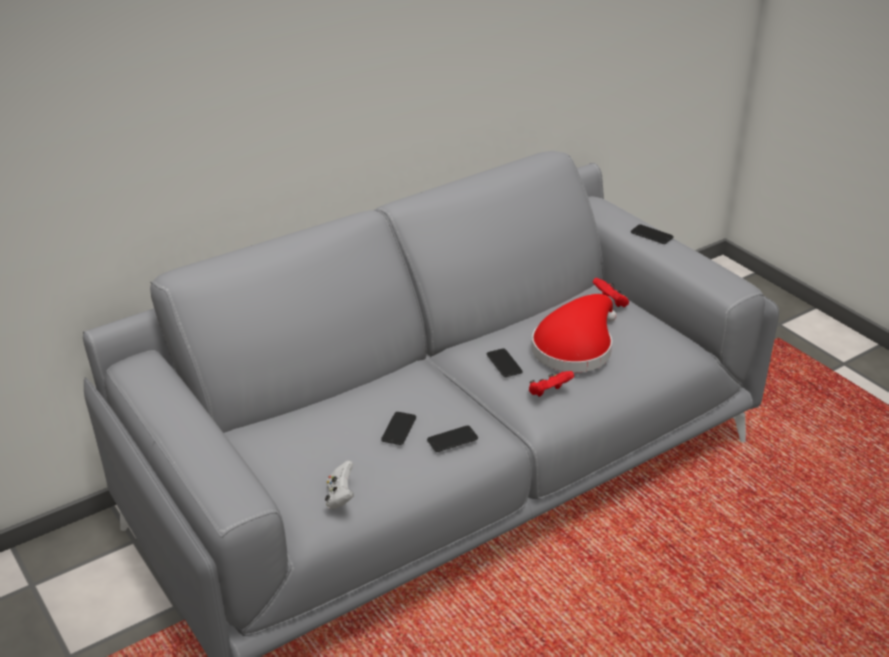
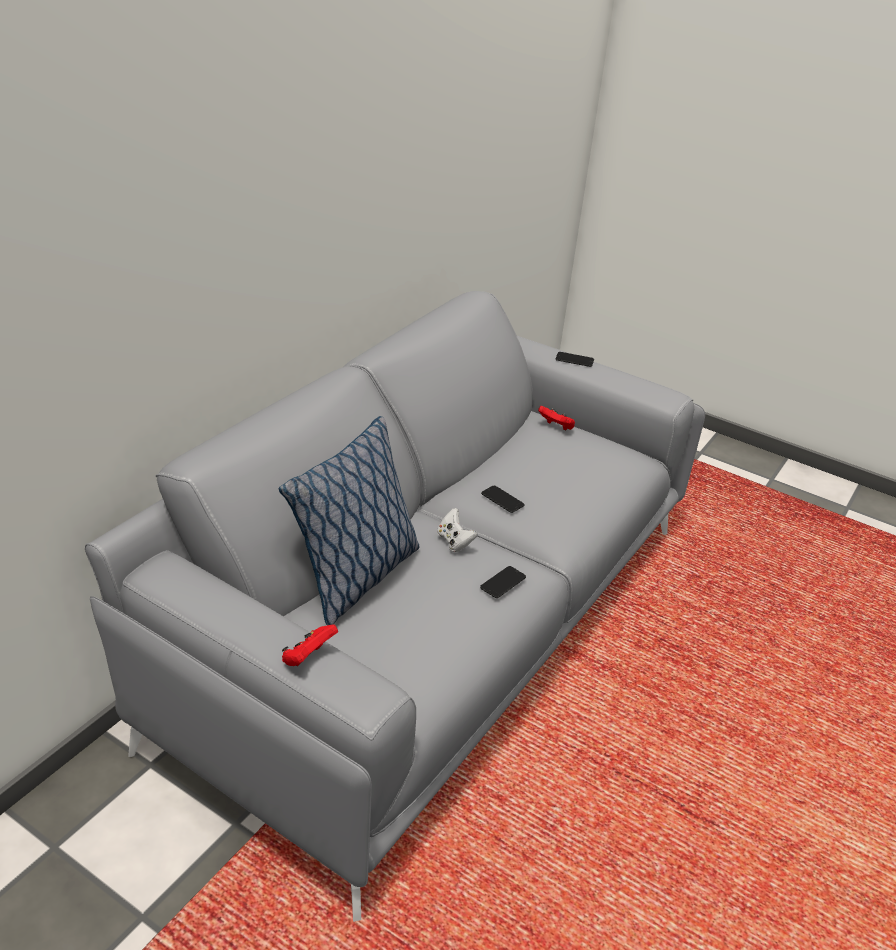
camera: 25 degrees left, 0 degrees up
white game controller [325,461,354,509] -> white game controller moved to [437,508,477,552]
phone [381,412,416,445] -> none
red game controller [529,371,574,397] -> red game controller moved to [282,624,338,666]
red hat [532,294,617,372] -> none
none -> pillow [279,416,419,625]

